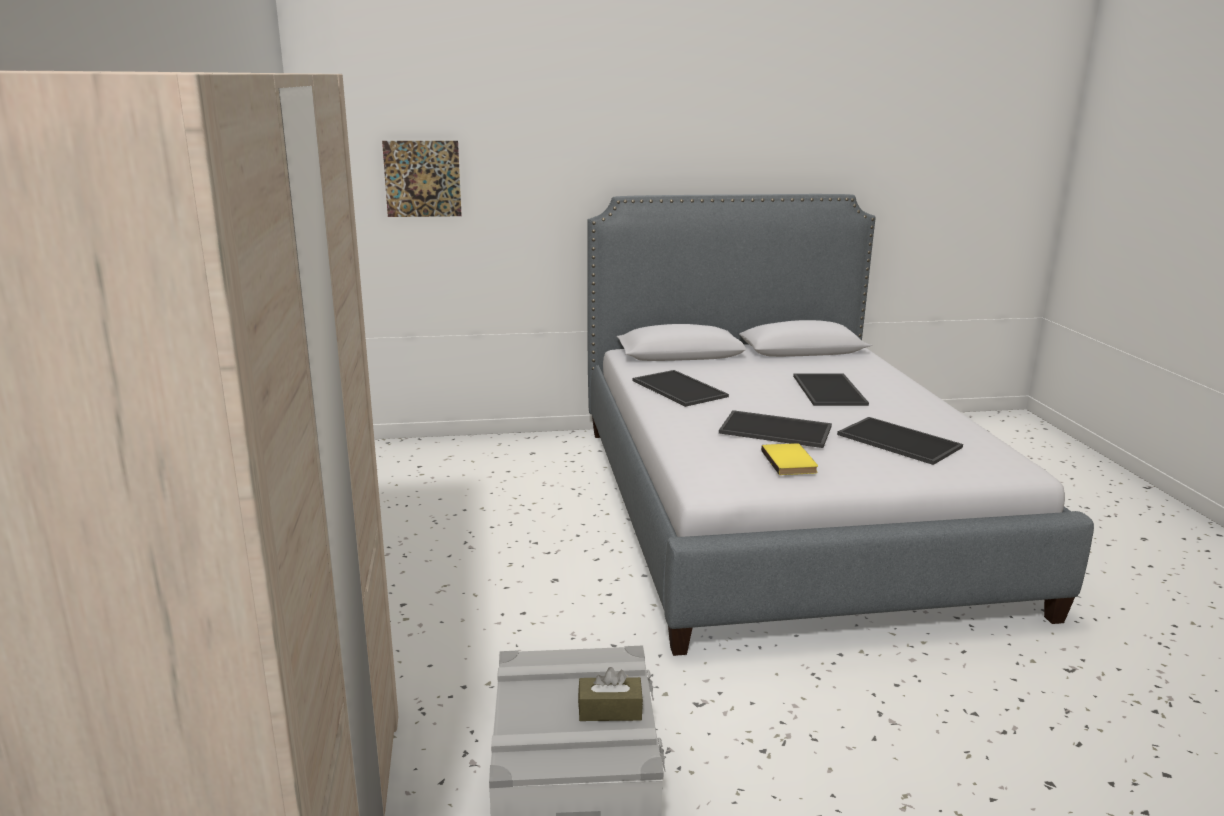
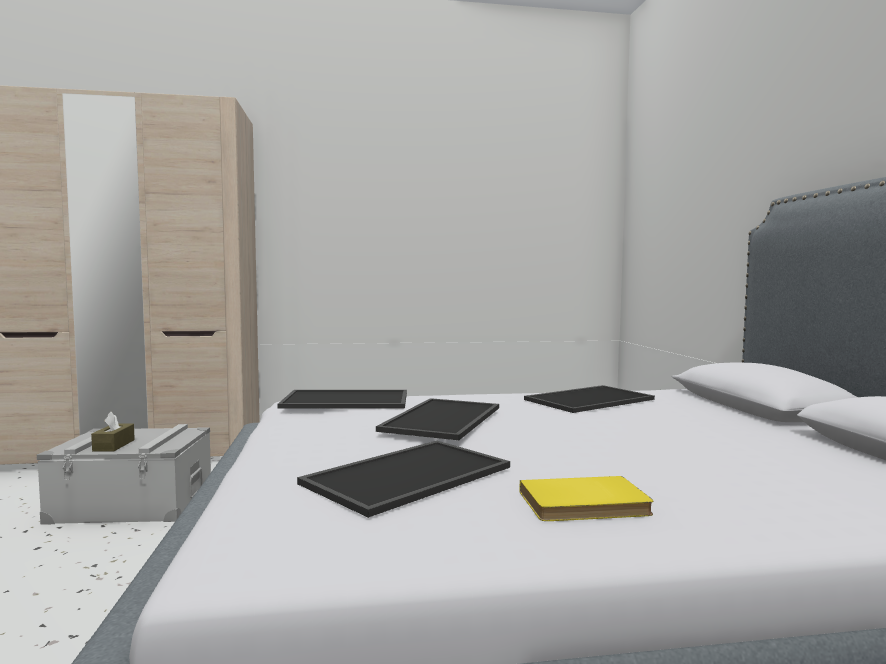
camera: 90 degrees right, 15 degrees down
picture [382,141,462,217] -> none
yellow book [761,443,818,475] -> yellow book moved to [520,476,653,521]
tray [793,373,869,406] -> tray moved to [277,390,407,409]

